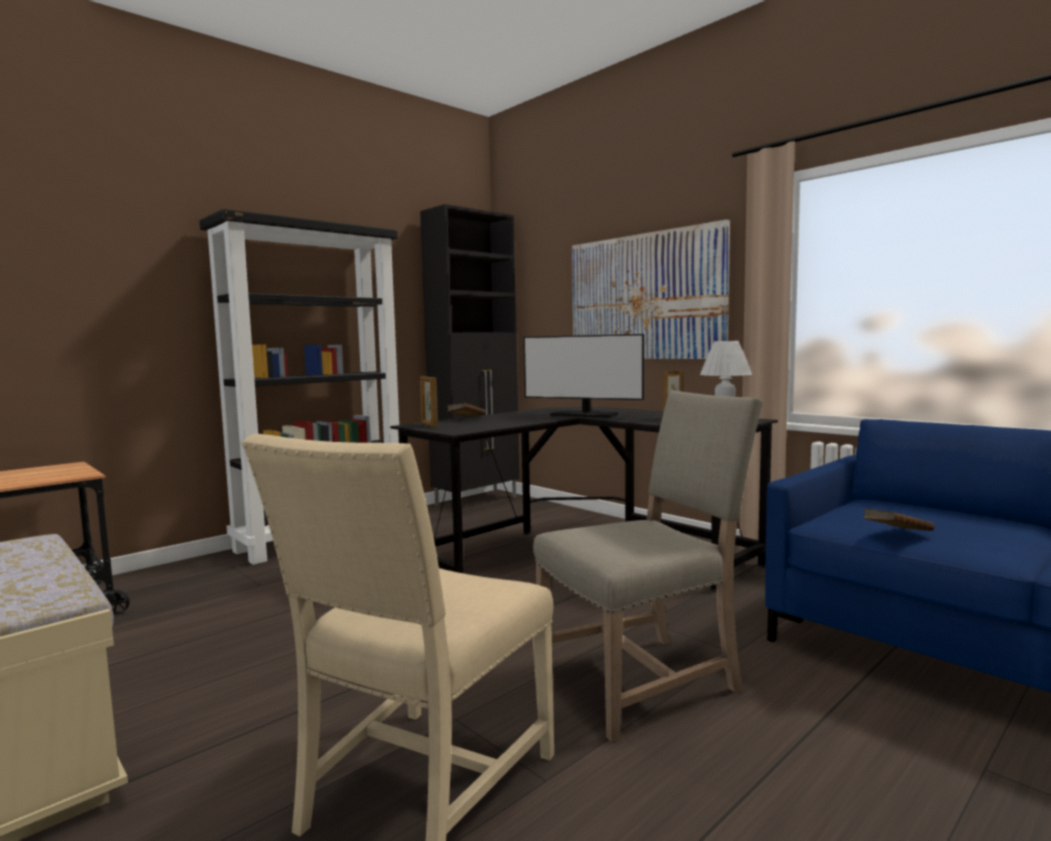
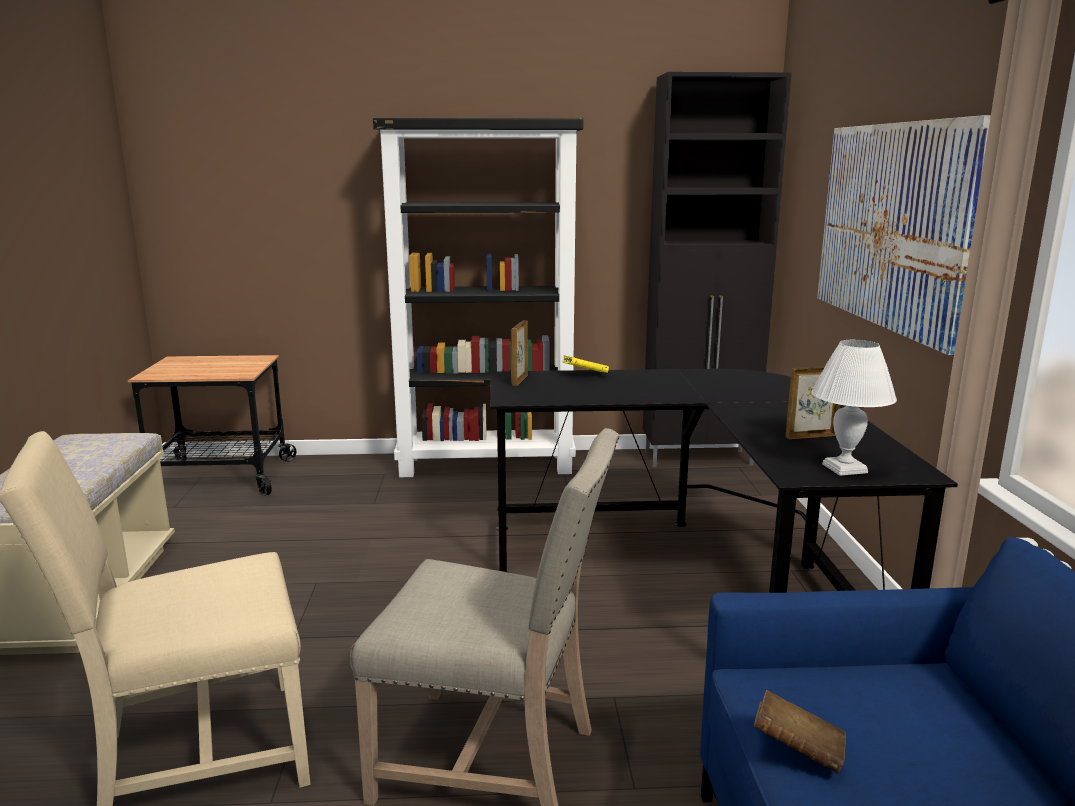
camera: 40 degrees right, 10 degrees up
brown book [447,403,485,417] -> yellow book [562,355,609,373]
monitor [524,334,644,418] -> none

